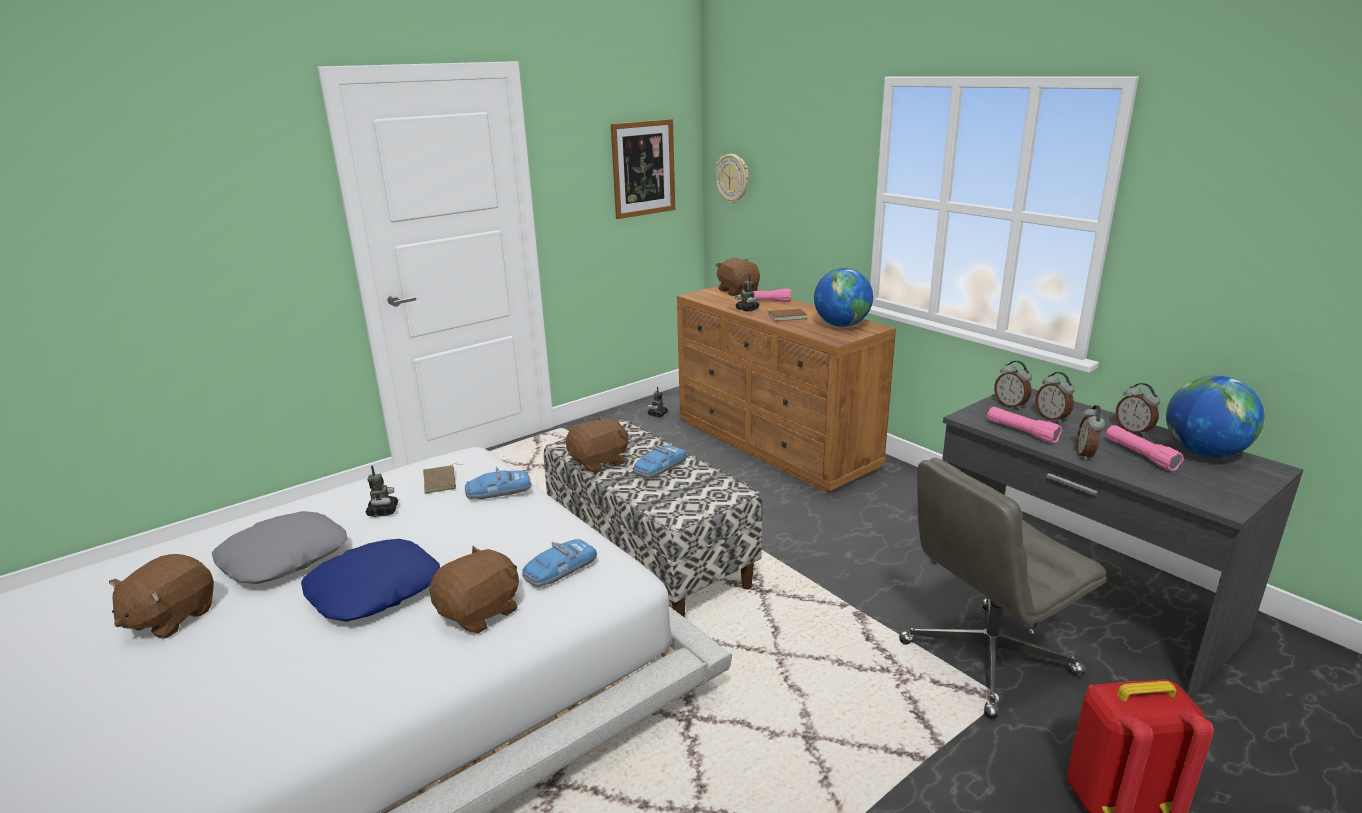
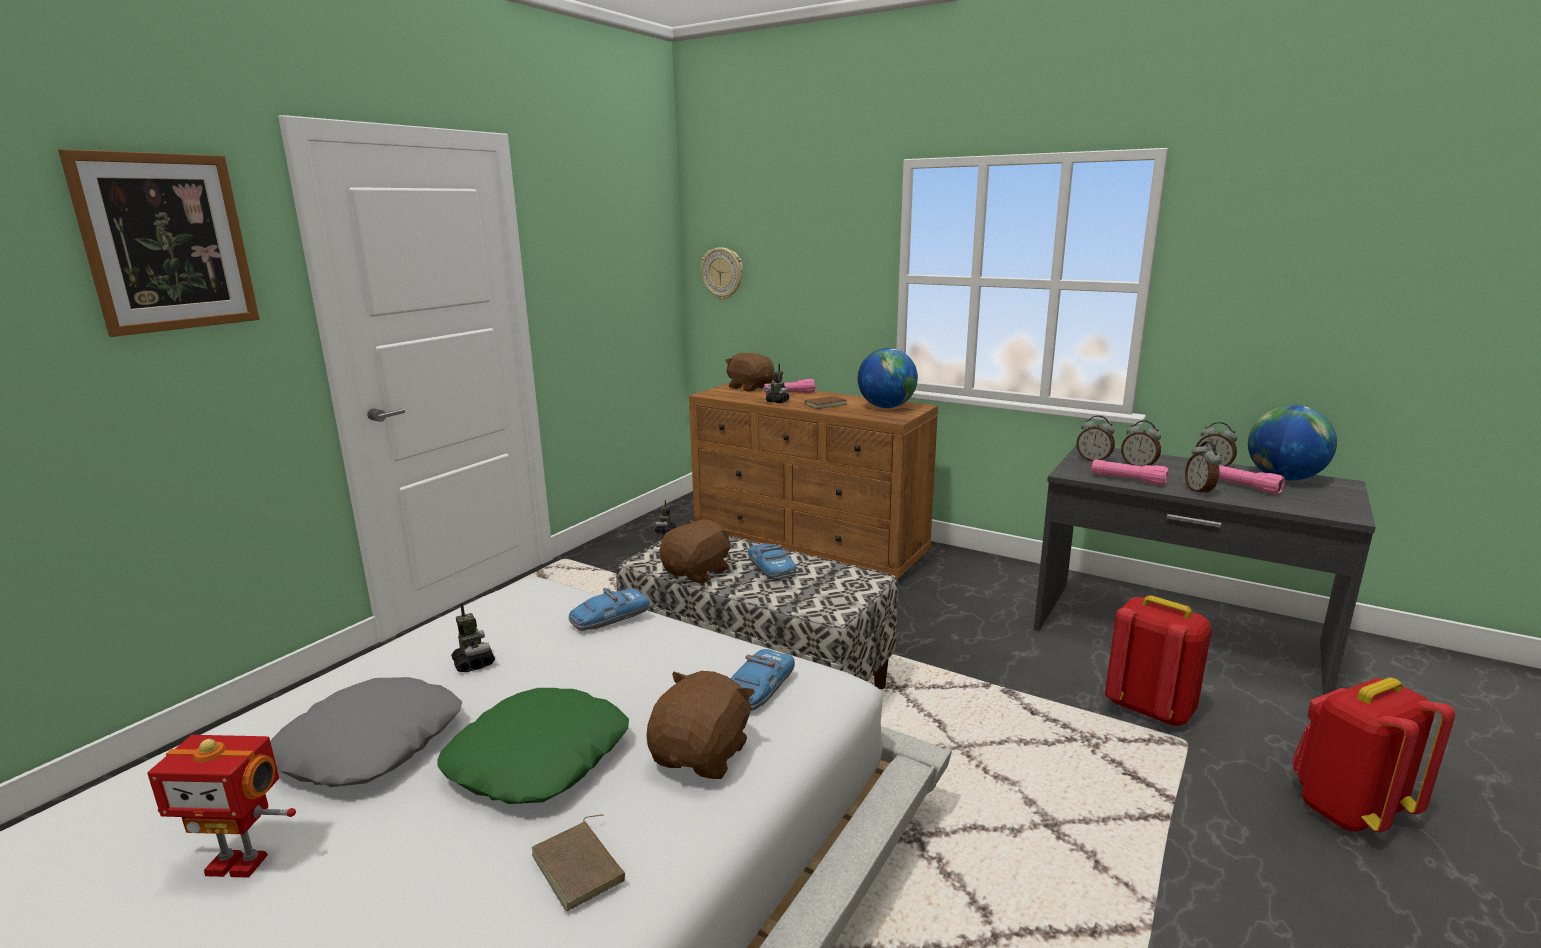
camera: 20 degrees left, 5 degrees down
brown plush toy [109,554,214,639] -> toy robot [147,735,296,878]
blue pillow [301,539,440,622] -> green pillow [438,688,629,804]
brown book [423,464,462,494] -> brown book moved to [531,814,625,911]
picture [611,119,675,219] -> picture moved to [58,149,259,337]
toy car [633,445,687,478] -> toy car turned 135 degrees clockwise [748,543,796,579]
grey office chair [899,458,1106,719] -> red backpack [1105,595,1212,726]

